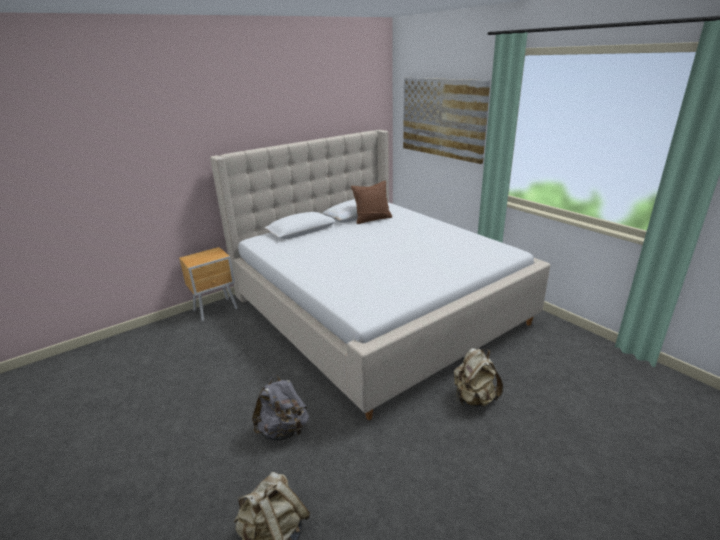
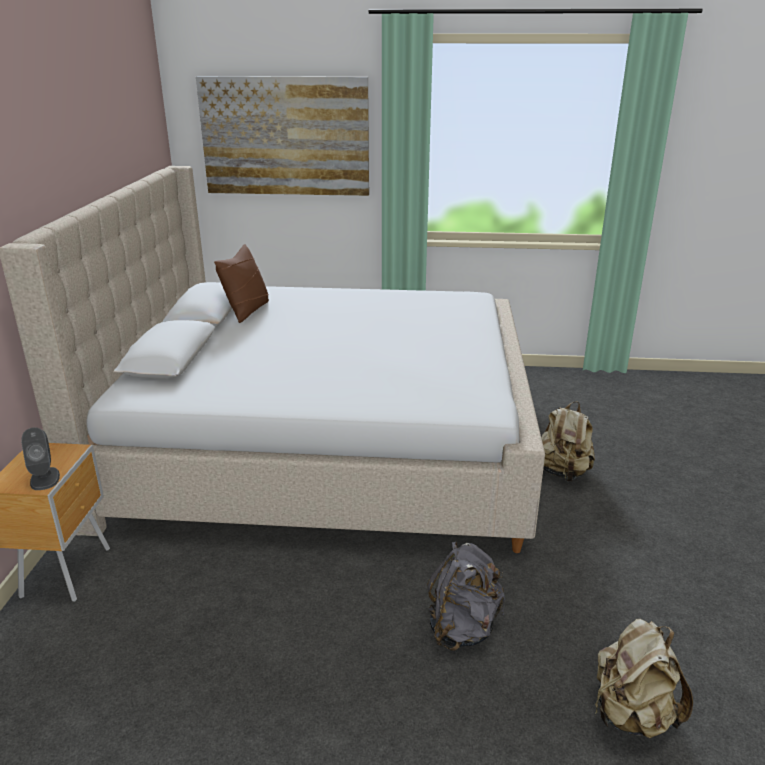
camera: 50 degrees left, 0 degrees up
none -> grey speaker [21,427,60,490]

